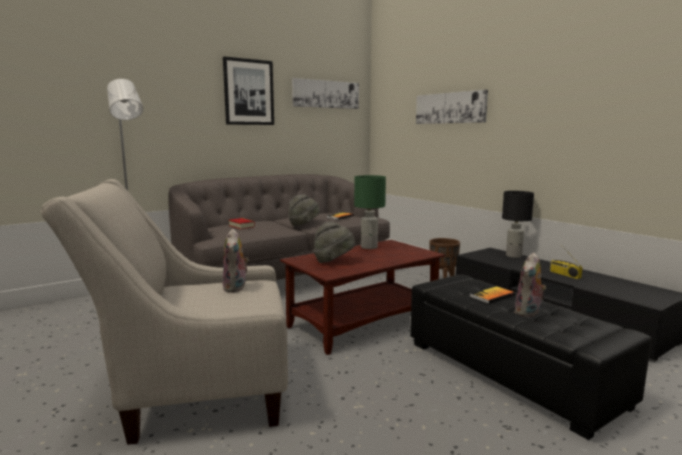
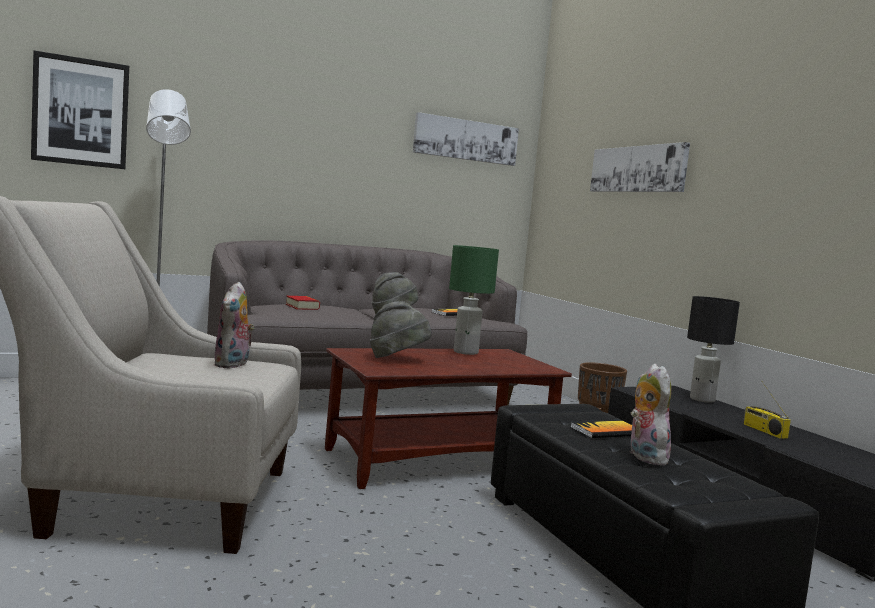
camera: 10 degrees right, 5 degrees down
picture [223,56,274,125] -> picture moved to [31,50,129,169]
plush toy [514,252,547,317] -> plush toy turned 120 degrees clockwise [630,364,671,465]

